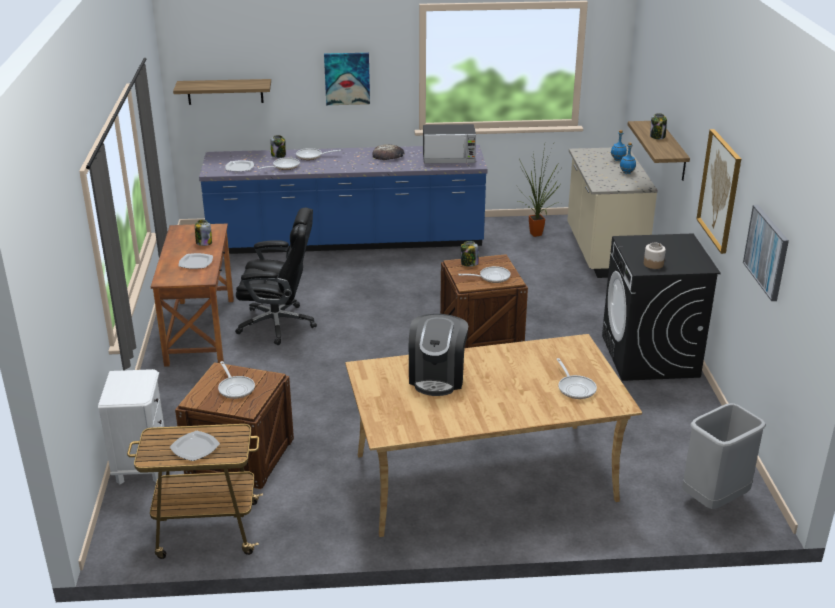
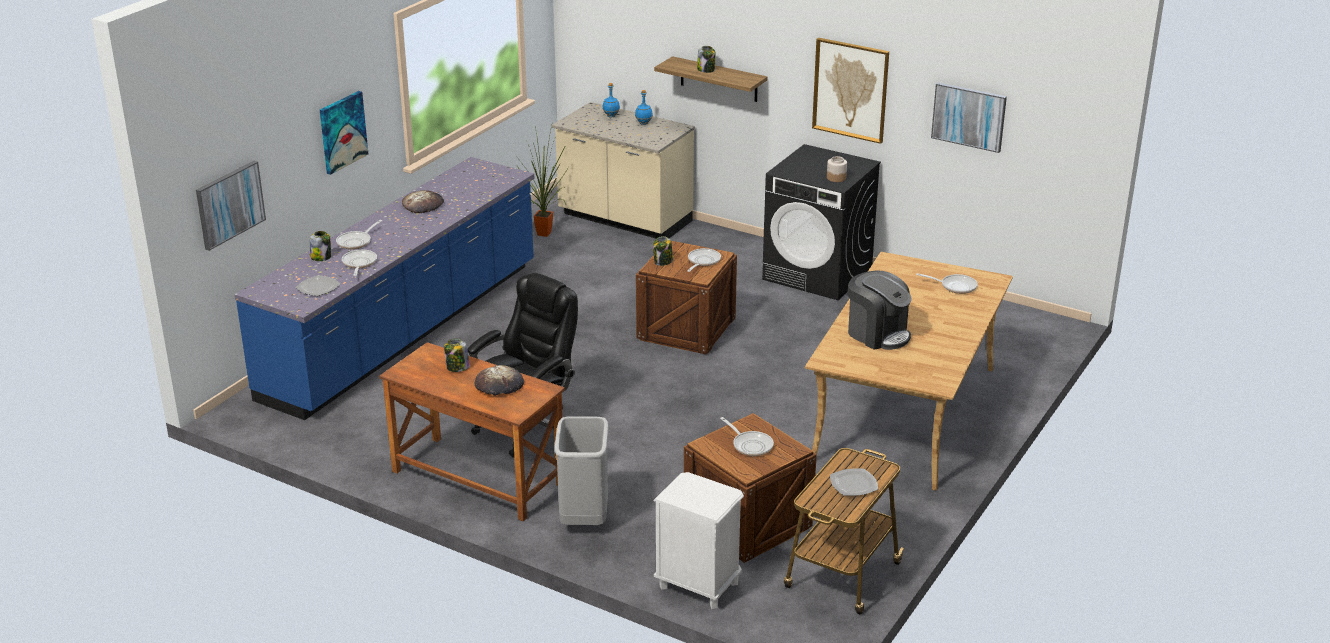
camera: 55 degrees left, 0 degrees up
shelf [173,79,271,105] -> picture [196,161,266,251]
plate [179,253,213,269] -> bread [475,365,524,396]
frying pan [218,361,255,399] -> frying pan turned 45 degrees clockwise [720,417,774,456]
microwave [423,124,476,164] -> none
grey trash can [682,403,766,509] -> grey trash can moved to [554,416,609,525]

